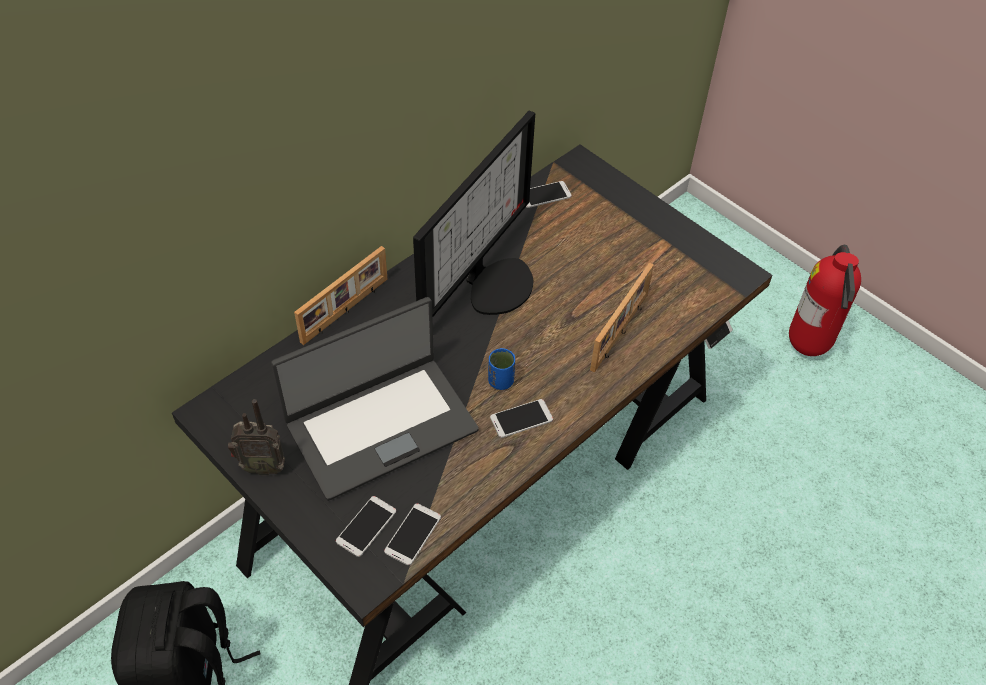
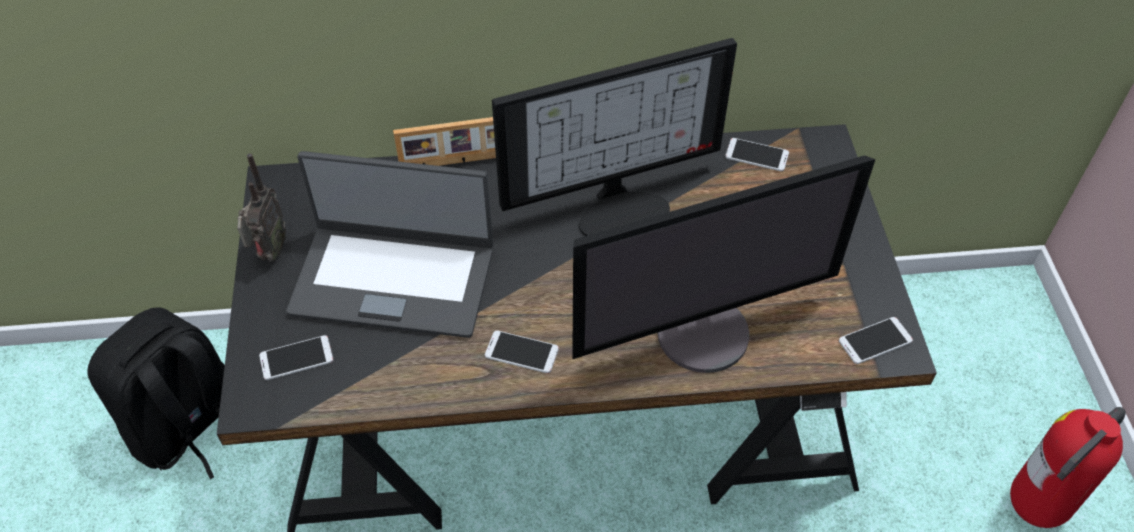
camera: 40 degrees right, 0 degrees up
radio [228,399,285,475] -> radio turned 120 degrees counterclockwise [237,153,286,261]
phone [384,503,441,566] -> phone moved to [839,317,913,364]
blue cup [488,348,515,390] -> none
picture frame [590,262,654,372] -> monitor [572,155,876,373]

